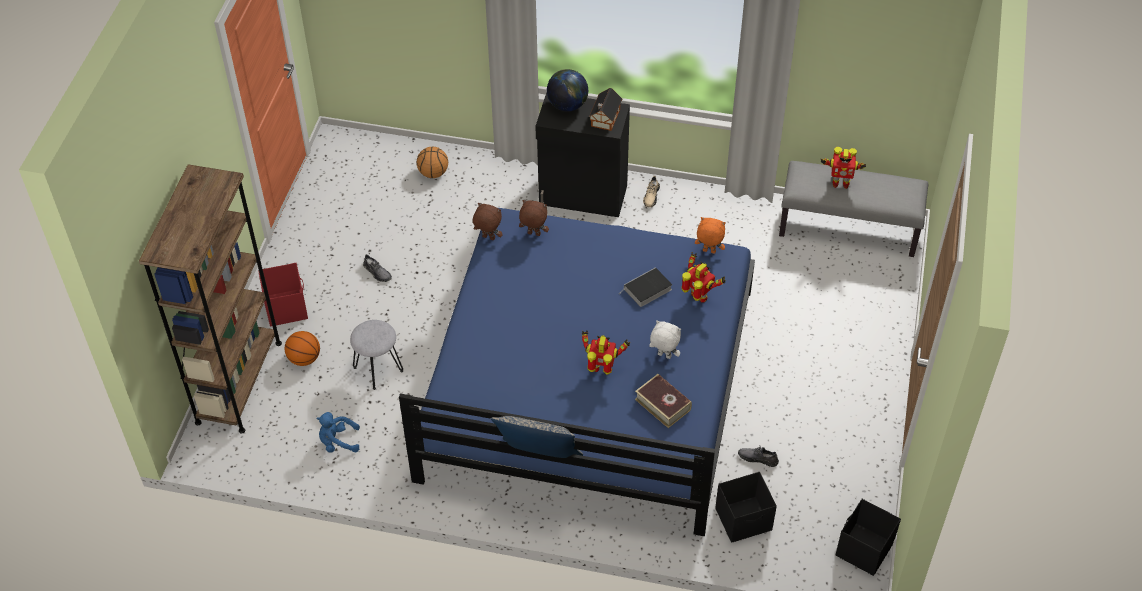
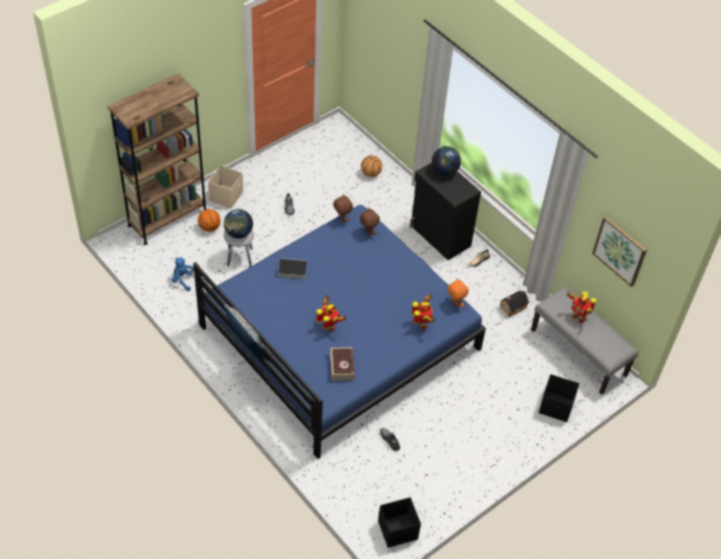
camera: 35 degrees right, 0 degrees up
red storage box [258,263,308,326] -> beige storage box [208,165,243,209]
toy house [589,88,622,131] -> toy house moved to [500,291,529,317]
book [621,267,672,307] -> book moved to [275,258,307,279]
white plush toy [649,320,681,359] -> none
black storage box [715,472,777,543] -> black storage box moved to [539,374,579,422]
none -> globe [224,209,253,238]
none -> picture [592,216,647,287]

